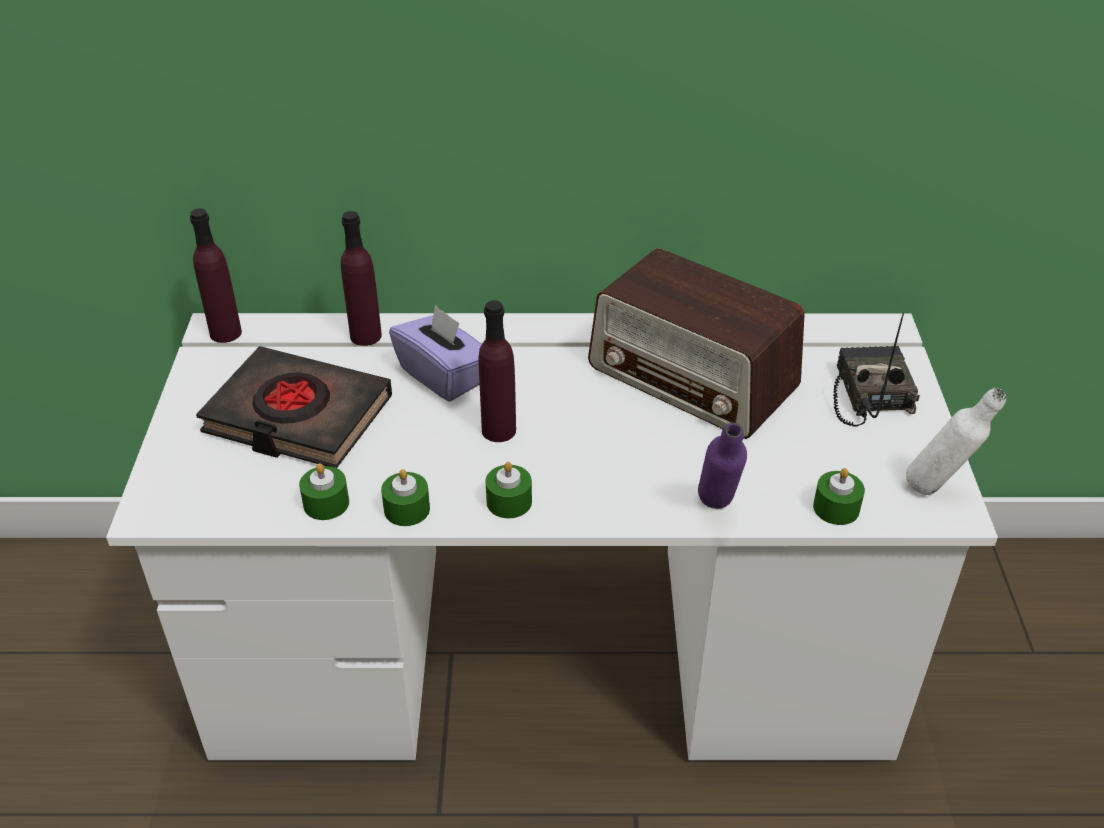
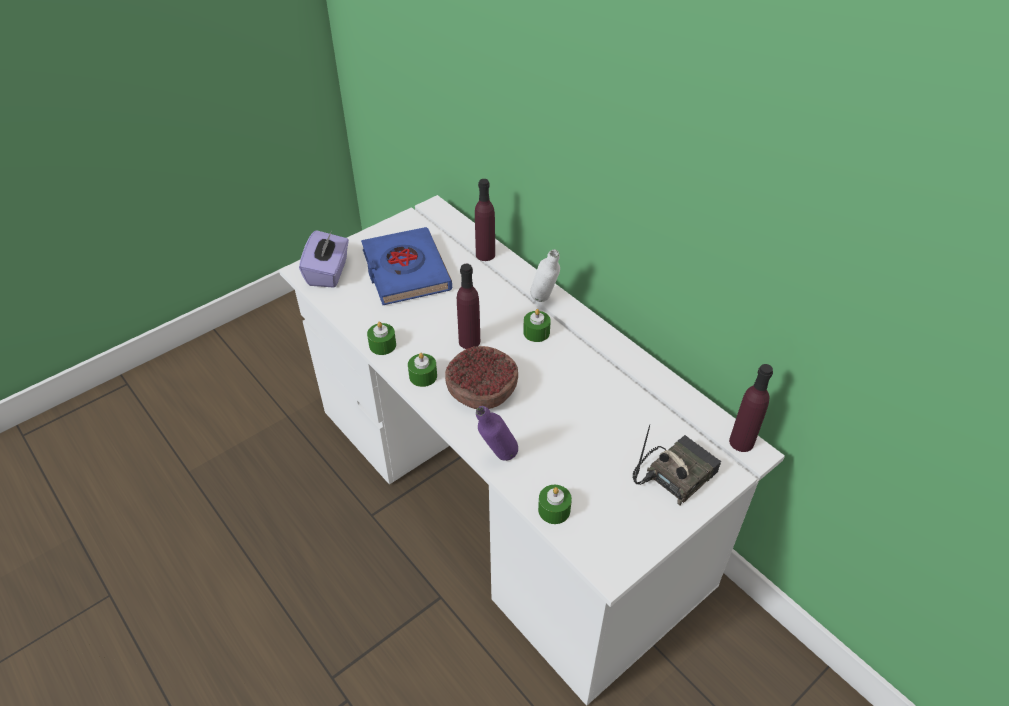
camera: 50 degrees right, 5 degrees up
purple bottle [190,208,242,343] -> purple bottle moved to [729,364,773,452]
black book [196,346,392,468] -> blue book [361,227,452,305]
green candle [299,463,349,520] -> green candle moved to [523,309,551,342]
purple tissue box [389,304,482,402] -> purple tissue box moved to [299,230,349,288]
radio [588,248,804,439] -> none
white bottle [906,388,1007,495] -> white bottle moved to [530,249,560,302]
none -> bowl [445,346,518,409]

